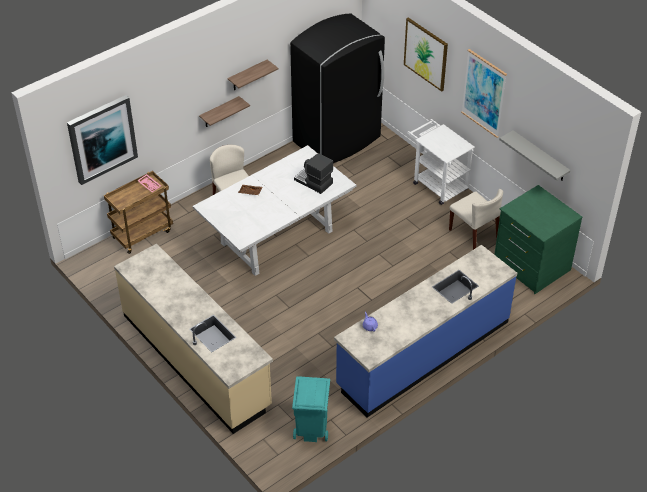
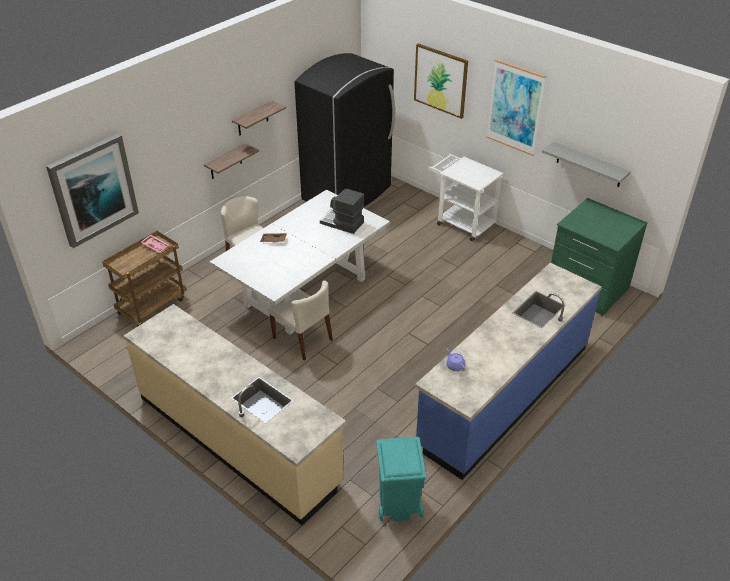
camera: 10 degrees left, 5 degrees down
beige chair [449,189,503,250] -> beige chair moved to [268,281,333,361]

